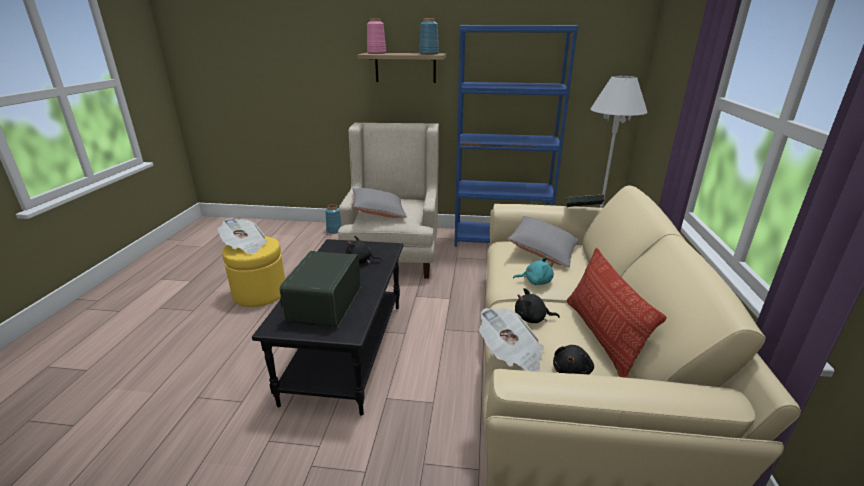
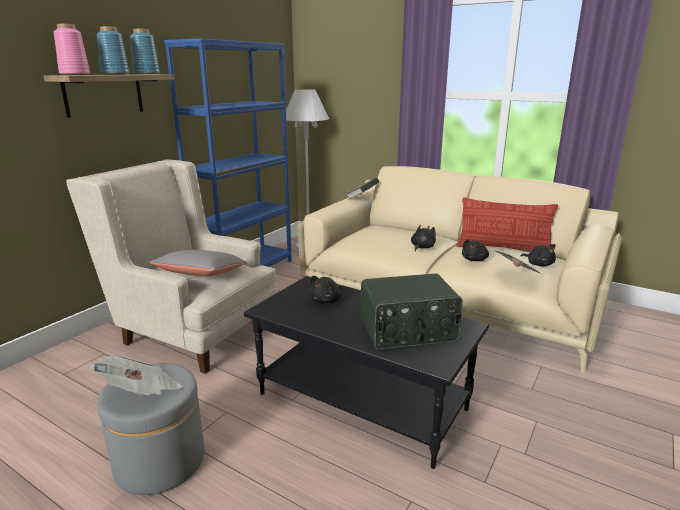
camera: 65 degrees left, 5 degrees down
yellow ottoman [222,236,285,307] -> grey ottoman [97,363,204,495]
radio [280,251,361,328] -> radio turned 45 degrees counterclockwise [361,274,463,349]
blue vase [325,204,341,234] -> blue vase moved to [97,26,129,75]
grey pillow [508,216,579,268] -> none
turquoise plush toy [513,257,554,285] -> black plush toy [411,225,436,251]

